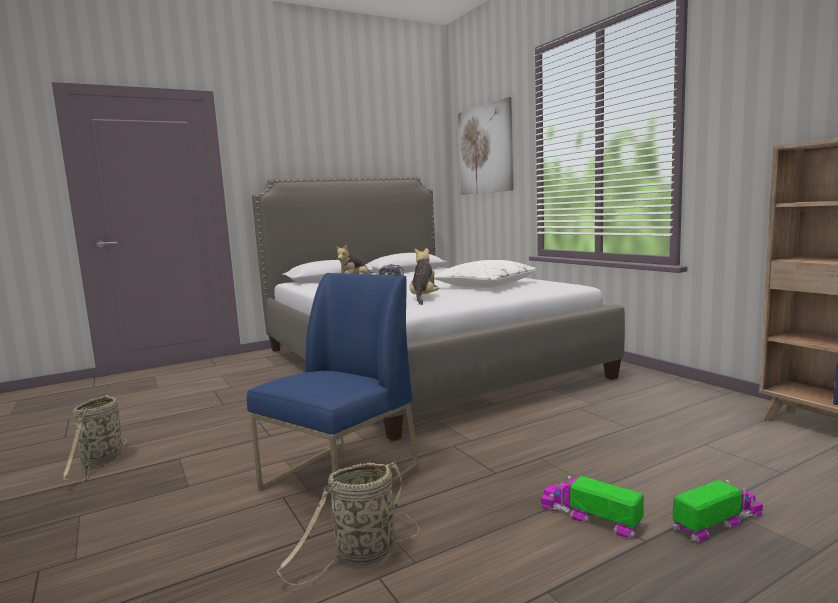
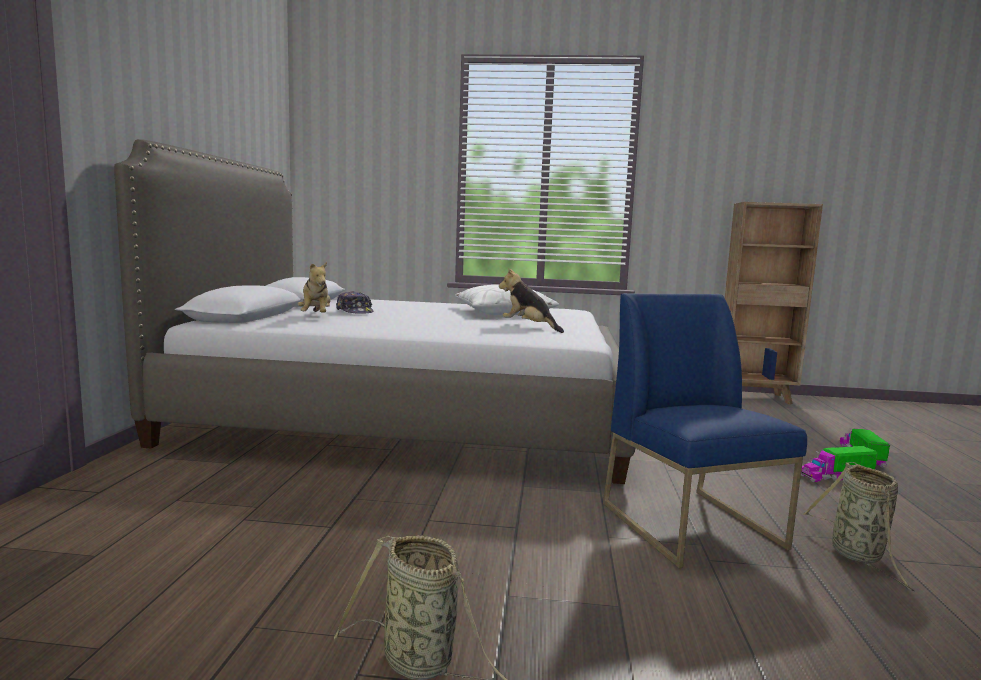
camera: 55 degrees left, 0 degrees up
picture [458,97,513,195] -> none

